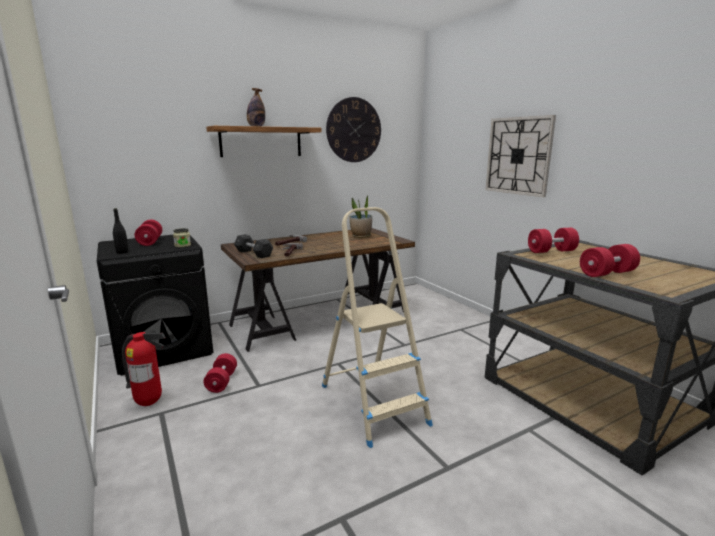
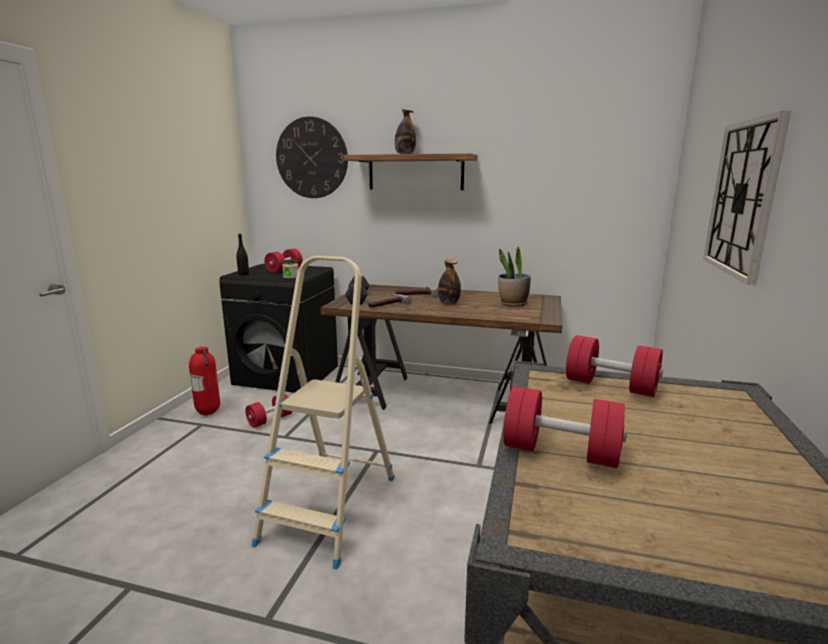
camera: 45 degrees right, 0 degrees up
wall clock [326,97,381,162] -> wall clock moved to [276,116,348,198]
none -> bottle [438,259,461,305]

